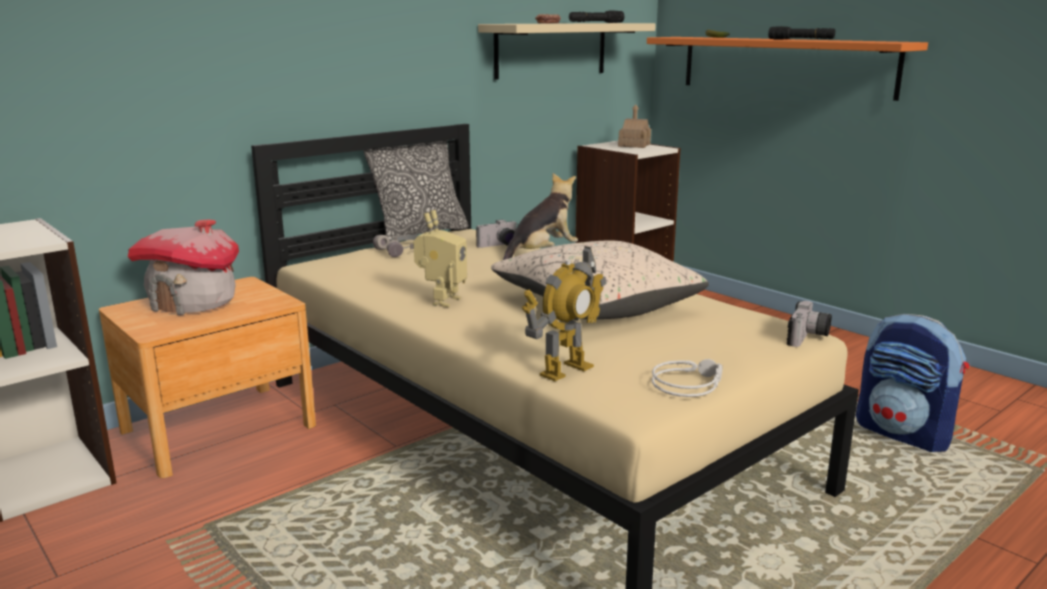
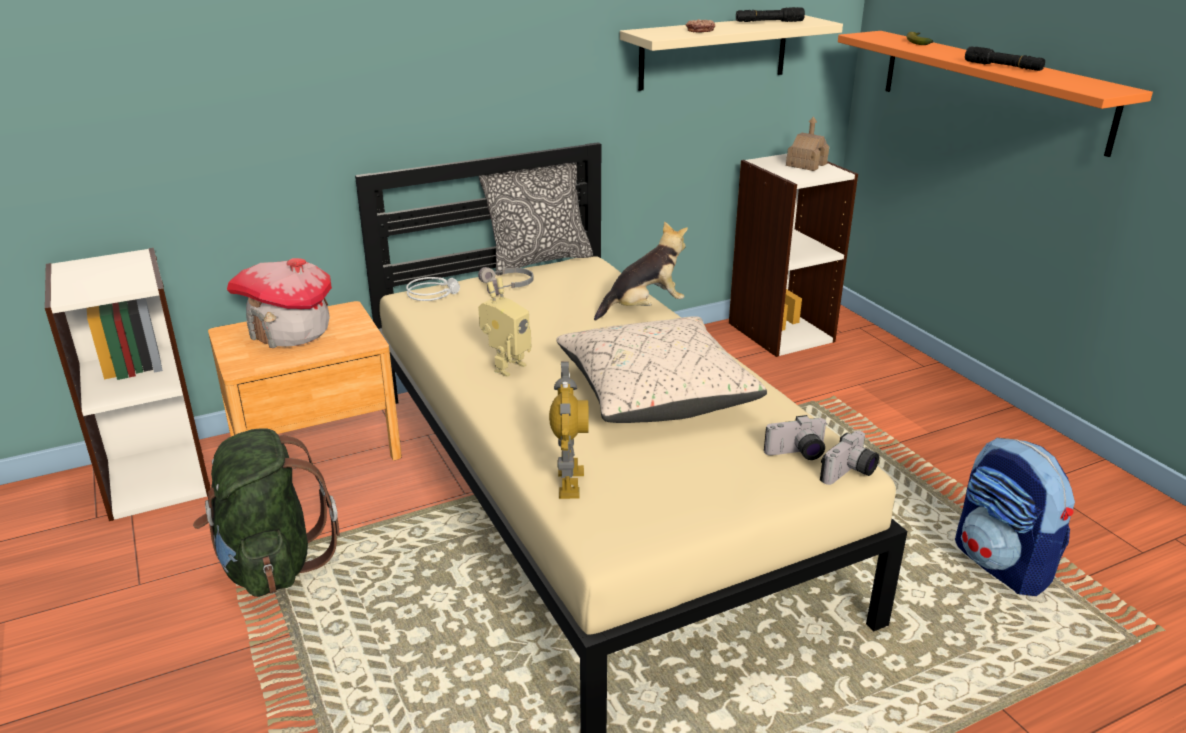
camera: 15 degrees right, 10 degrees up
camera [476,219,517,248] -> camera moved to [764,415,828,460]
toy robot [522,246,607,381] -> toy robot turned 60 degrees counterclockwise [549,361,589,499]
grey headphones [651,359,723,397] -> grey headphones moved to [406,277,460,301]
none -> green backpack [193,428,340,597]

